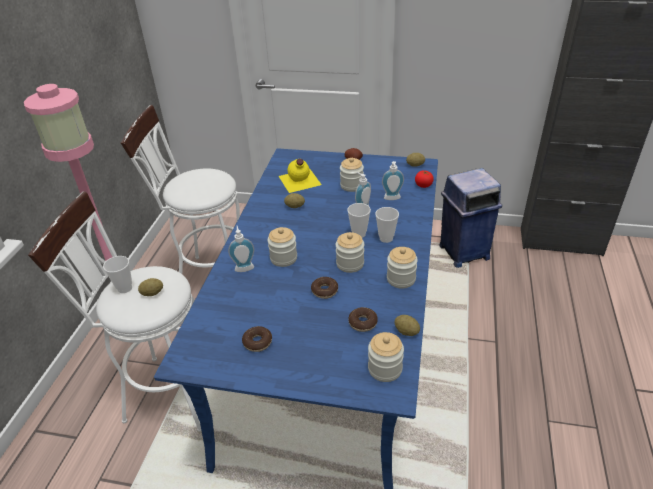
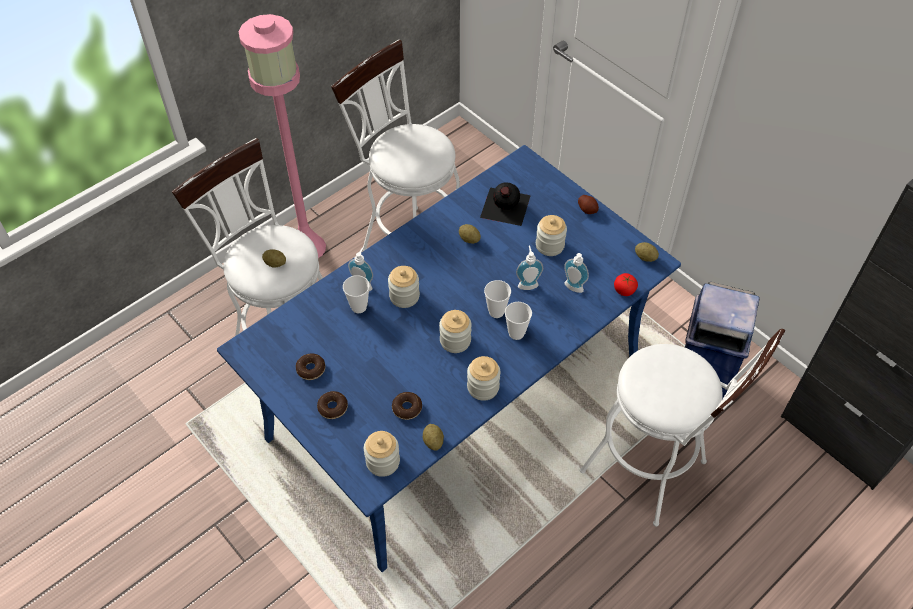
camera: 35 degrees right, 15 degrees up
cup [103,256,132,293] -> cup moved to [343,275,370,313]
yellow bottle [279,159,322,193] -> black bottle [480,183,531,226]
donut [311,277,338,299] -> donut moved to [317,391,348,419]
none -> white stool [580,329,785,527]

